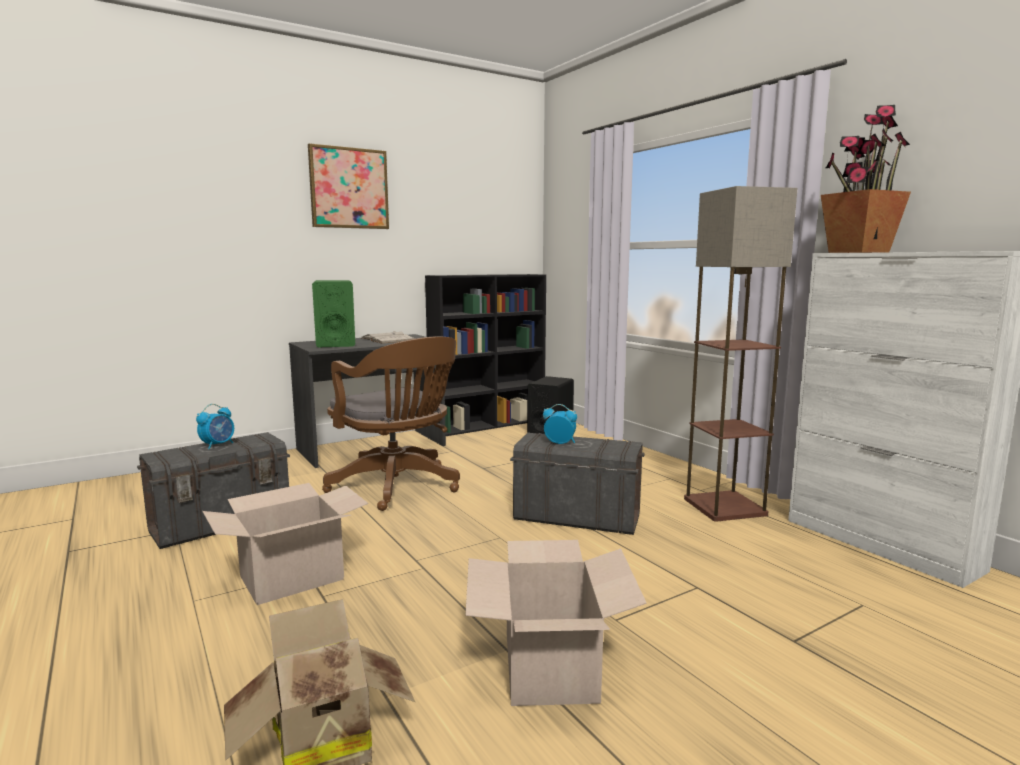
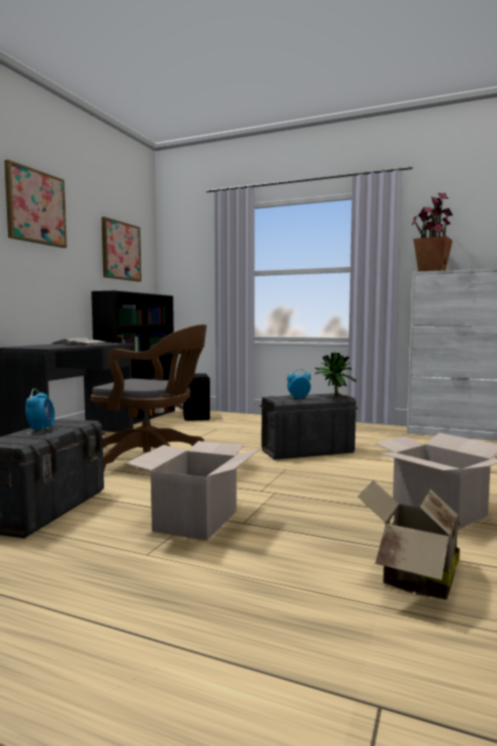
camera: 35 degrees left, 5 degrees down
green speaker [312,280,355,347] -> none
floor lamp [684,186,797,522] -> none
none -> picture [101,217,141,282]
none -> potted plant [315,353,356,396]

